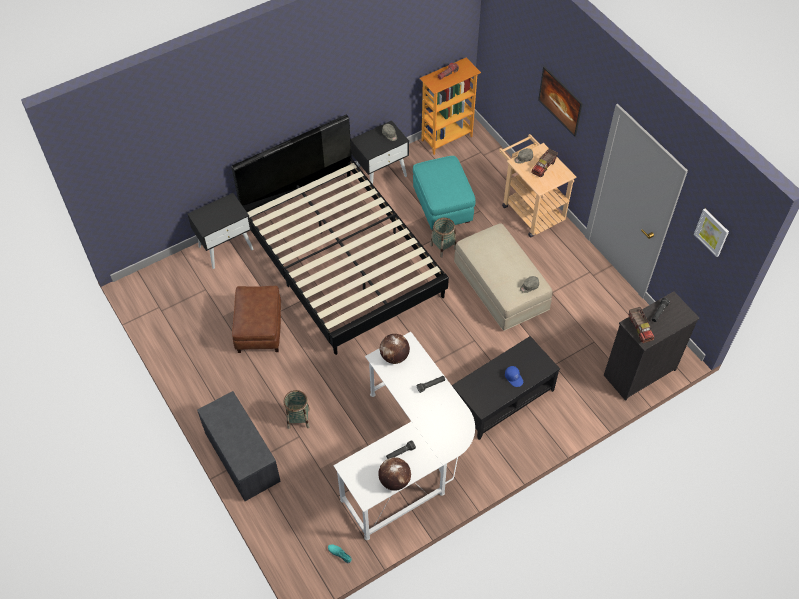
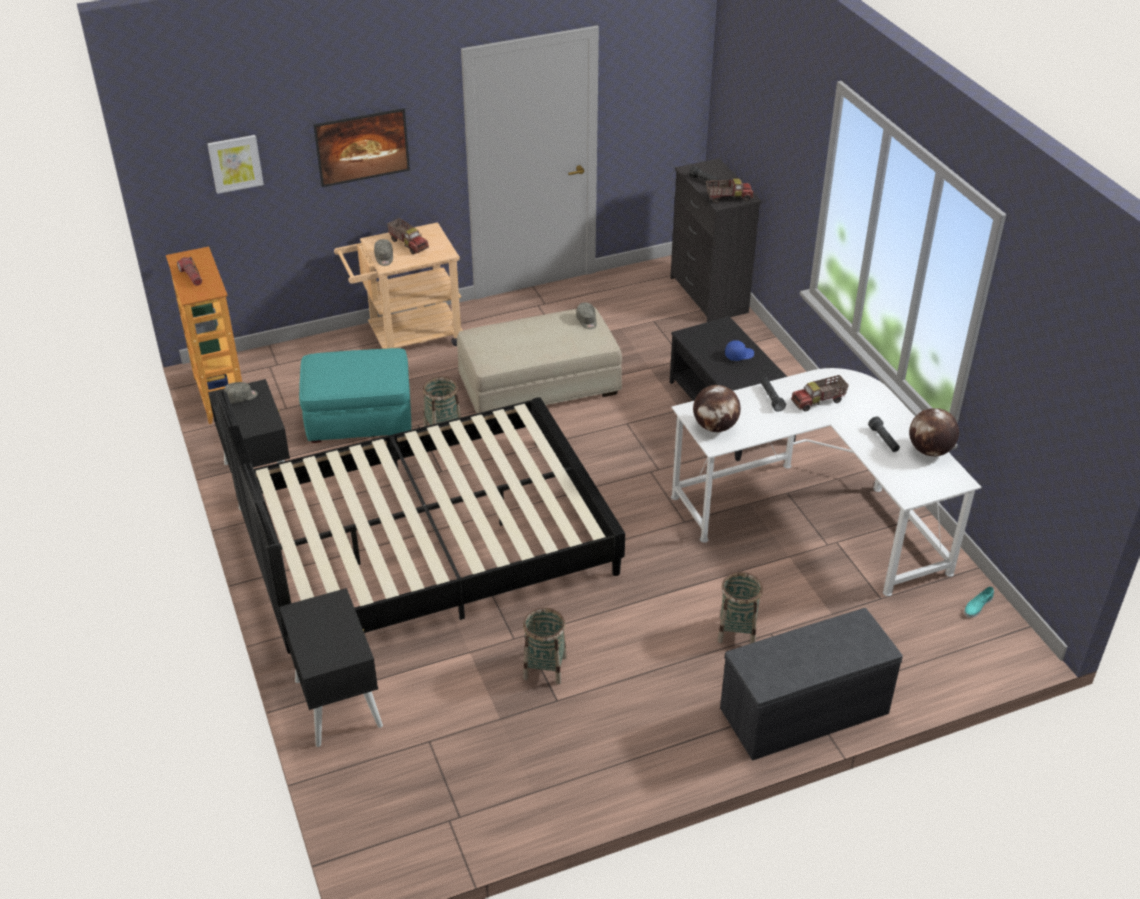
camera: 80 degrees left, 15 degrees down
brown ottoman [232,286,281,353] -> basket [523,608,567,684]
picture [694,209,729,257] -> picture moved to [207,135,264,194]
none -> toy truck [791,375,849,412]

